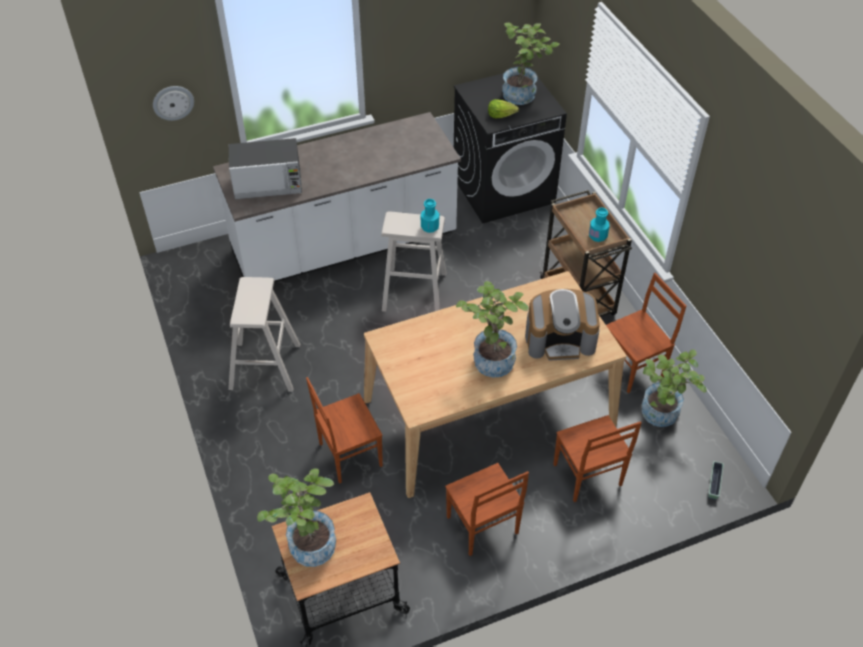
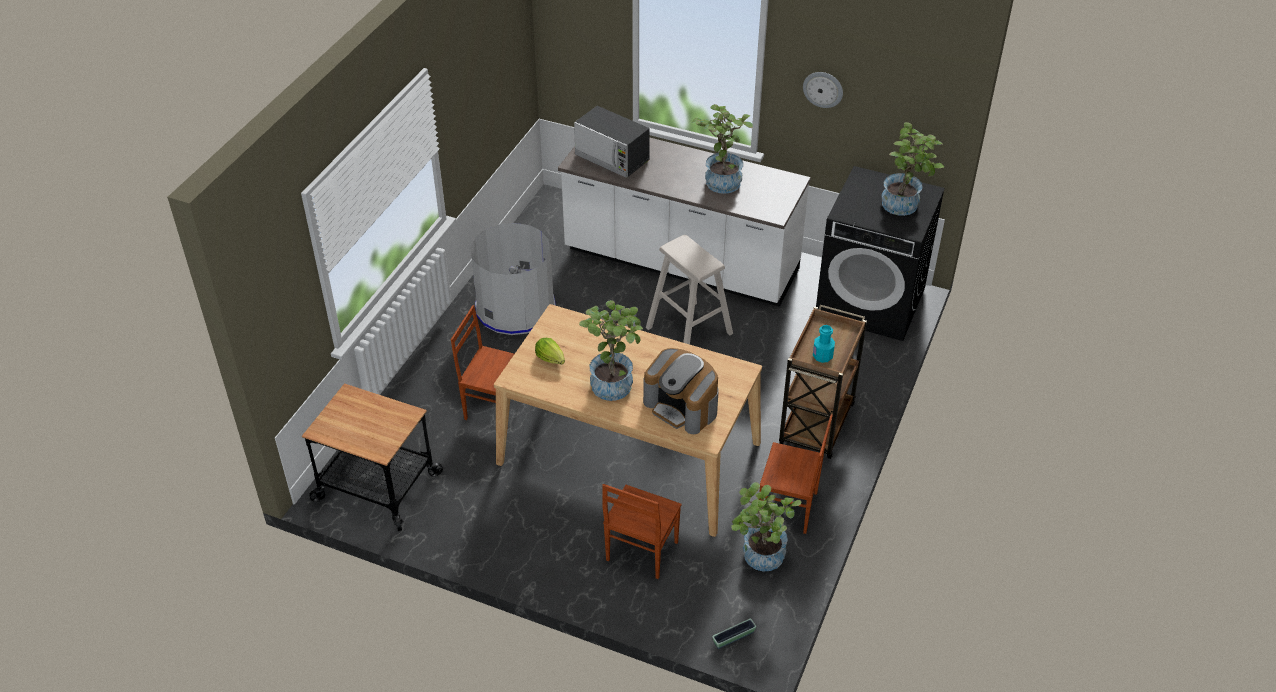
camera: 45 degrees right, 5 degrees down
wall clock [153,86,194,121] -> wall clock moved to [803,72,843,108]
beige stool [228,277,300,392] -> grey trash can [470,223,556,335]
potted plant [257,469,336,567] -> potted plant moved to [692,104,753,194]
turquoise bottle [421,199,439,233] -> none
brown chair [445,463,529,556] -> none
lettuce [488,99,519,118] -> lettuce moved to [535,338,565,365]

